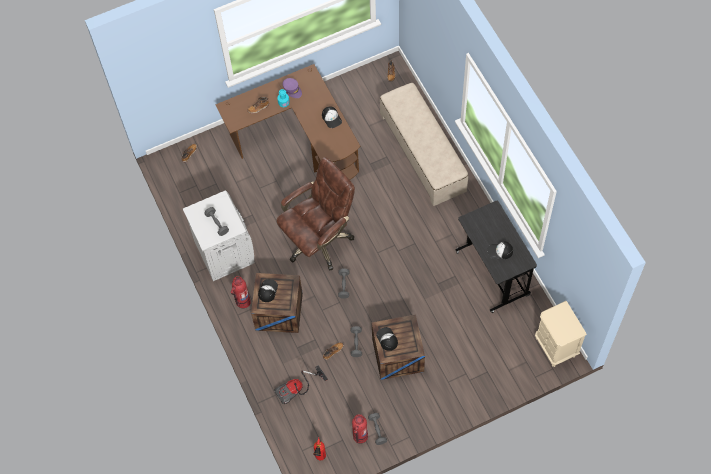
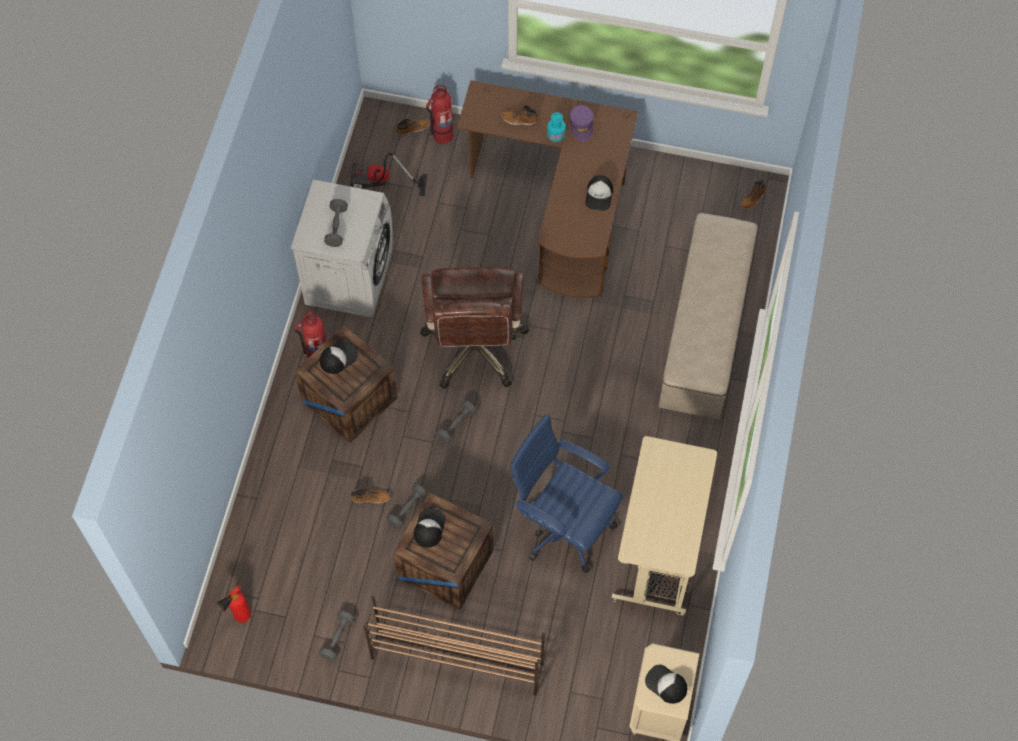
camera: 35 degrees right, 0 degrees up
vacuum cleaner [274,365,328,404] -> vacuum cleaner moved to [350,152,427,196]
brown office chair [276,157,355,270] -> brown office chair turned 90 degrees clockwise [420,267,529,389]
fire extinguisher [352,414,368,444] -> fire extinguisher moved to [426,85,453,144]
black desk [455,201,537,313] -> beige desk [612,436,717,615]
cap [488,242,513,259] -> cap moved to [645,665,687,704]
none -> brown shoe rack [364,596,545,695]
none -> blue office chair [510,414,623,573]

